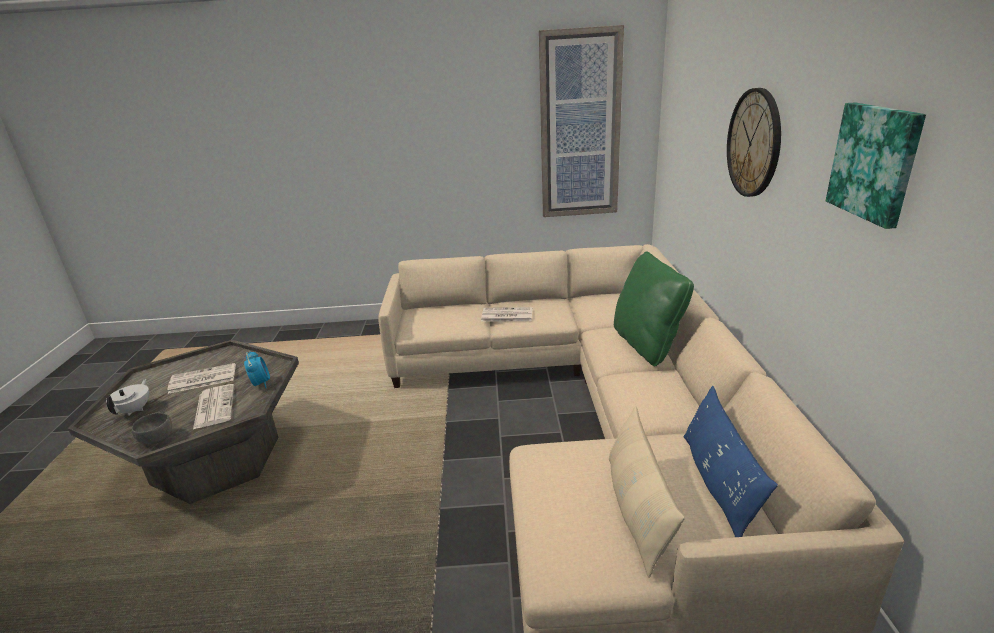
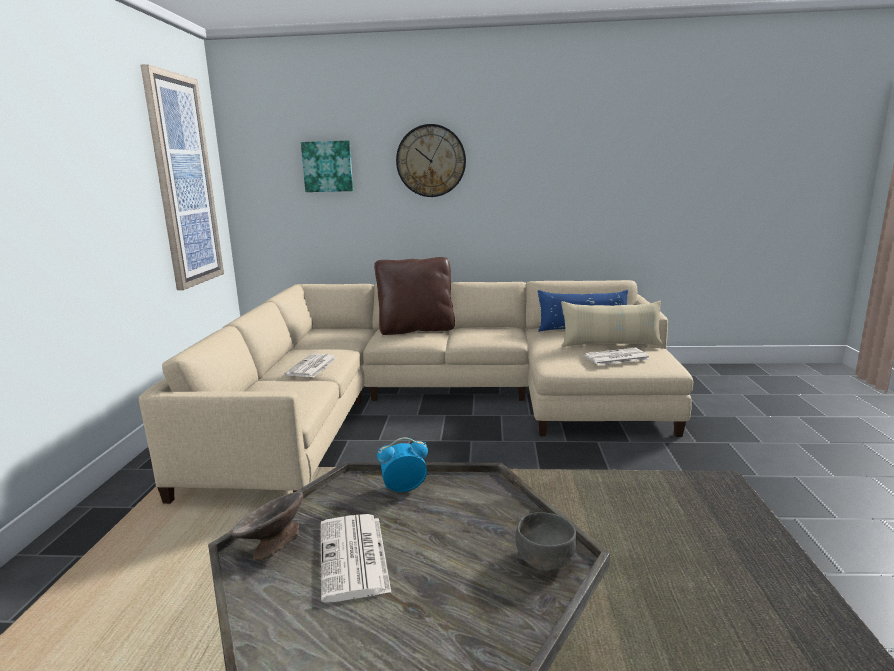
camera: 85 degrees left, 10 degrees down
white teapot [106,379,149,416] -> none
newspaper [193,384,234,429] -> newspaper moved to [584,348,650,365]
green pillow [614,252,694,366] -> brown pillow [374,257,455,335]
picture [826,102,926,229] -> picture moved to [301,141,353,192]
none -> grey bowl [231,492,303,560]

